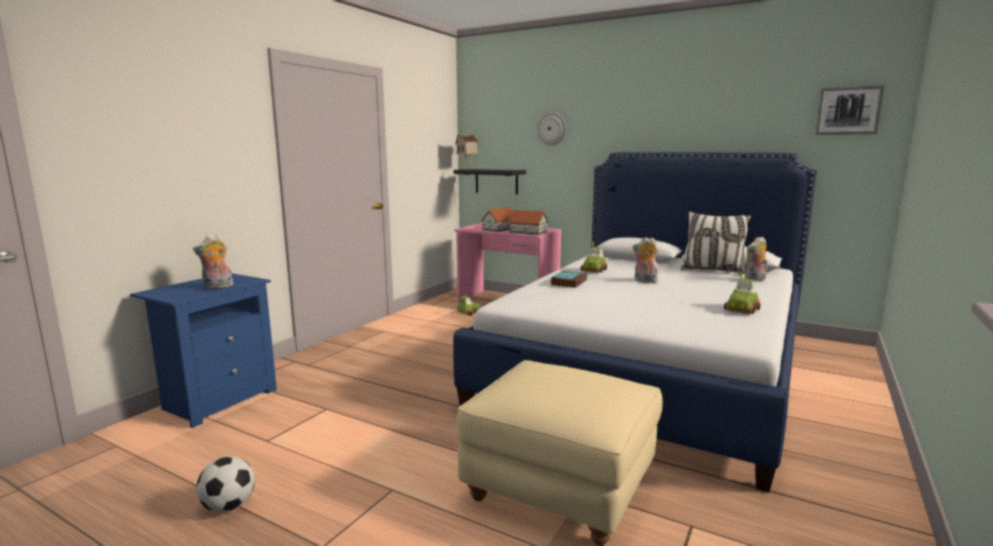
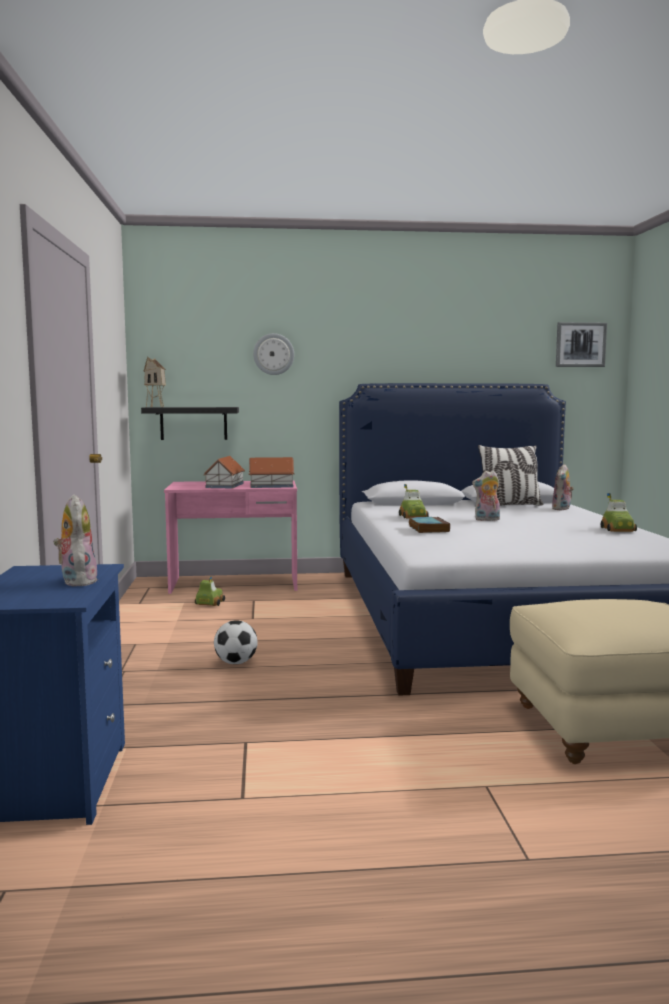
camera: 35 degrees left, 5 degrees down
plush toy [193,234,234,289] -> plush toy turned 135 degrees clockwise [54,494,97,586]
football [196,456,255,513] -> football moved to [214,620,258,664]

